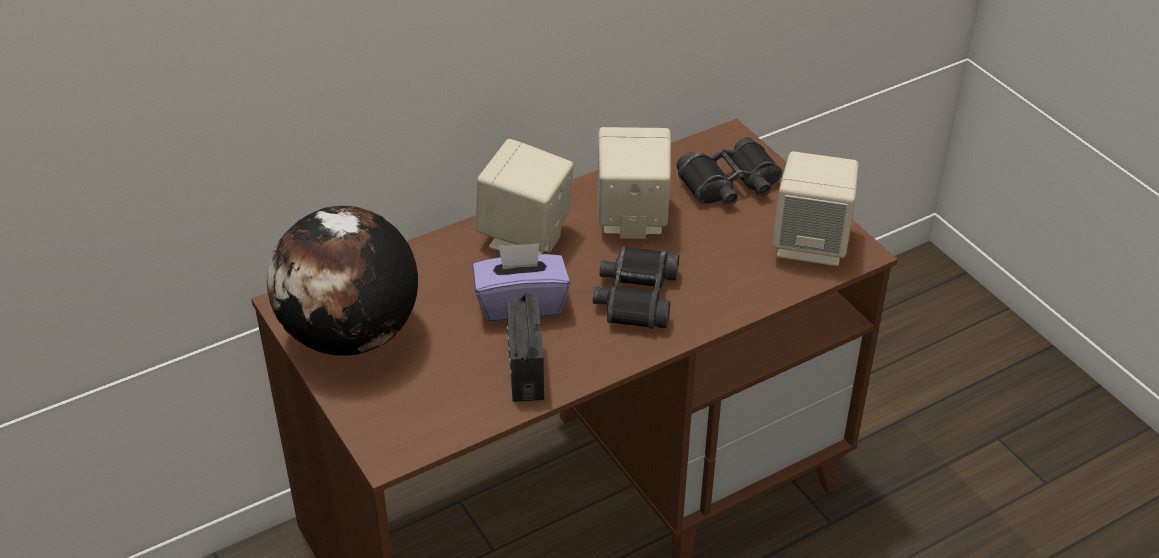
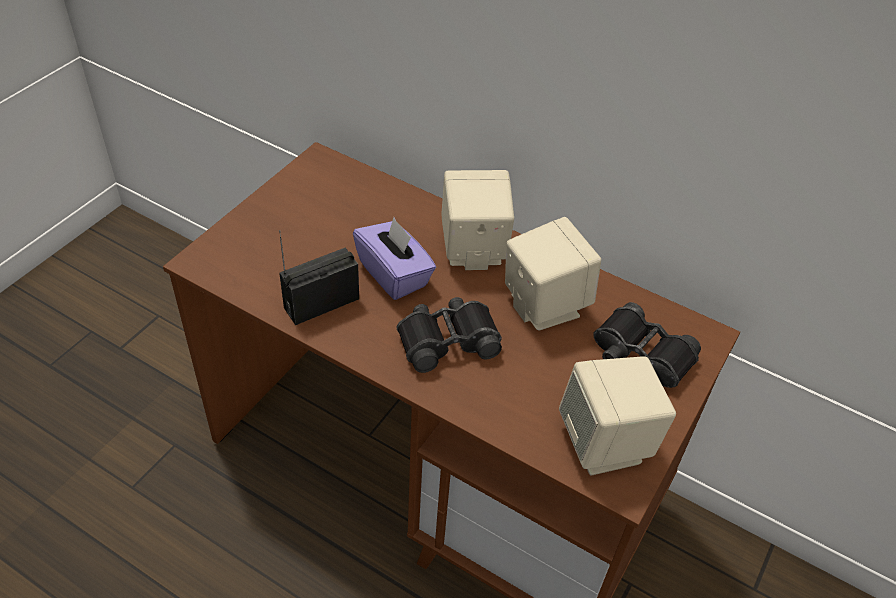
camera: 60 degrees right, 5 degrees up
globe [267,206,418,356] -> none

